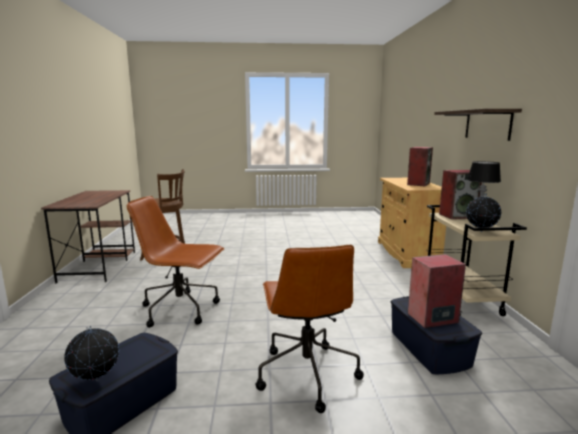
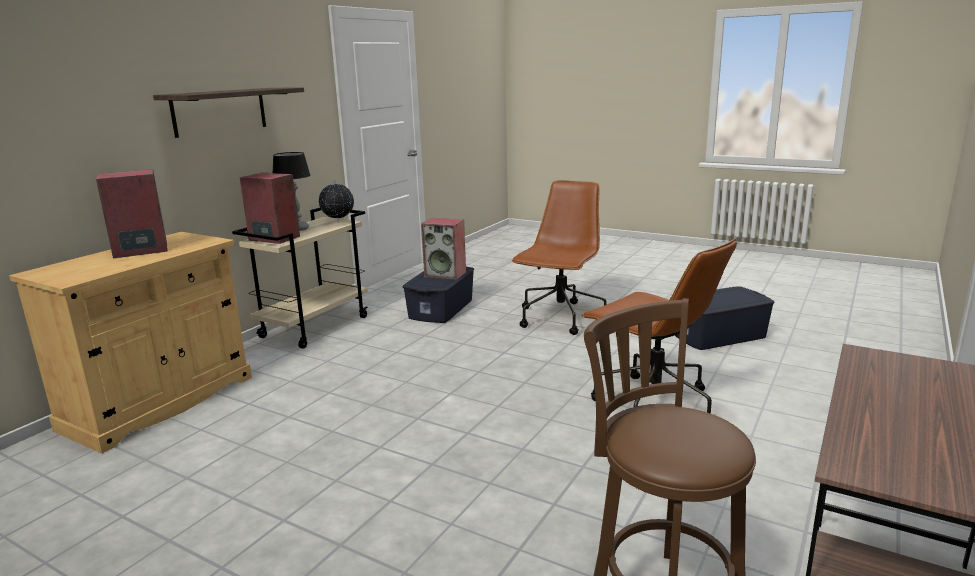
camera: 145 degrees left, 5 degrees up
globe [64,326,119,381] -> none

